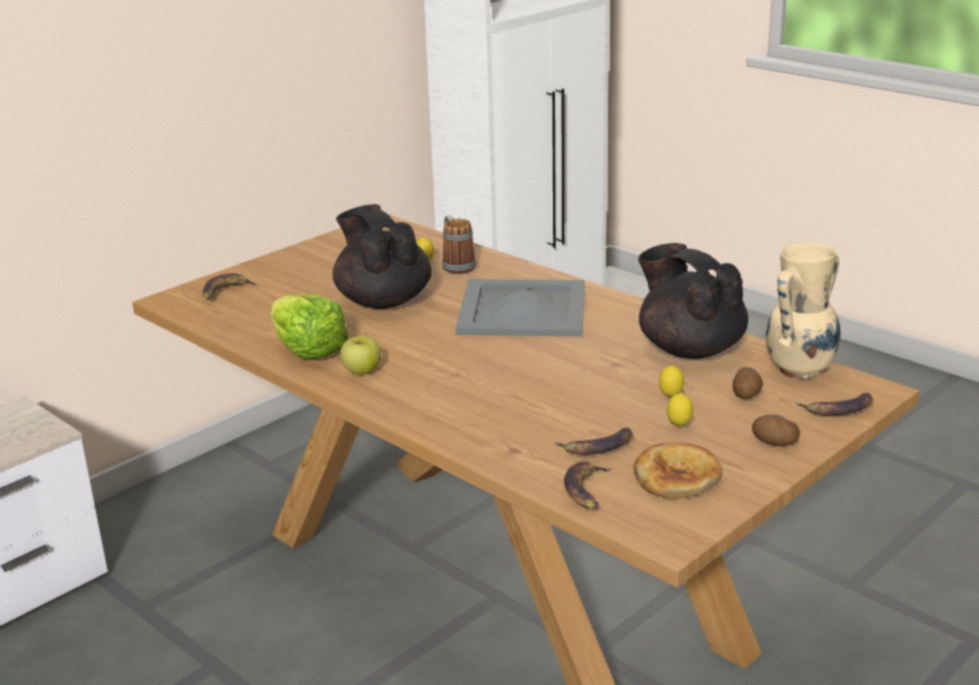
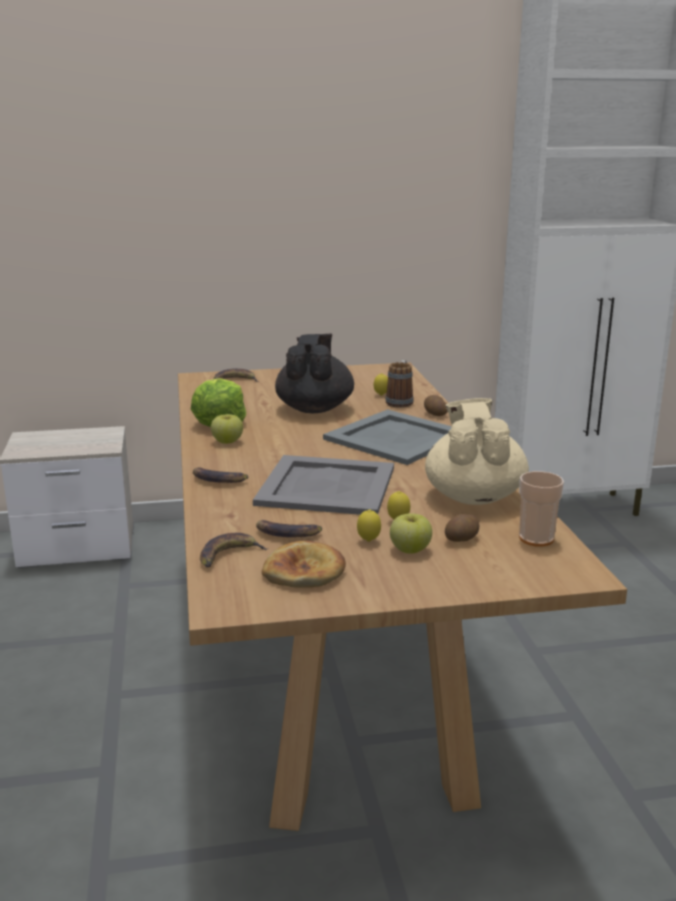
camera: 35 degrees right, 5 degrees down
black teapot [638,243,748,359] -> beige teapot [425,398,529,505]
potato [752,415,800,446] -> potato moved to [424,395,448,416]
beige vase [766,242,841,380] -> cup [519,471,564,547]
banana [796,393,873,416] -> banana moved to [193,467,248,483]
none -> grey tray [253,455,394,515]
none -> apple [390,513,432,554]

